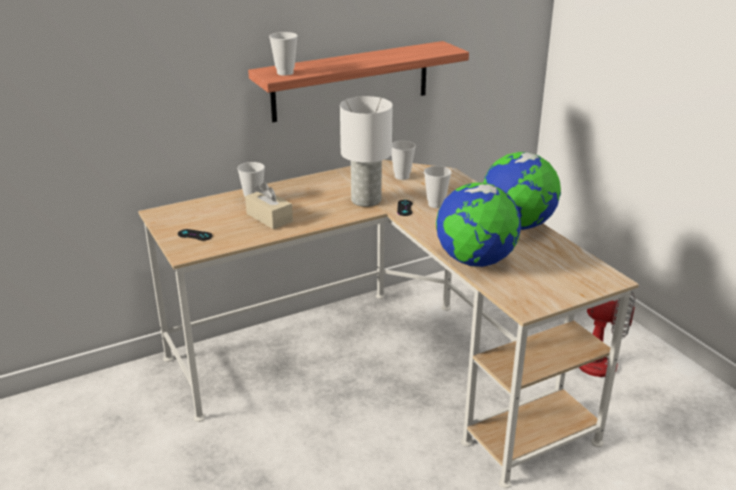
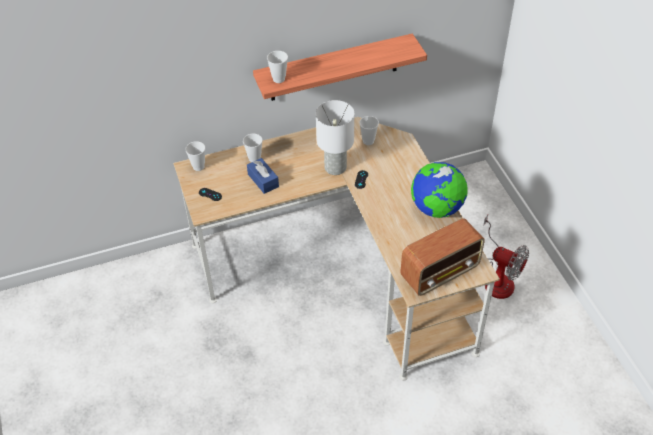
camera: 10 degrees right, 20 degrees up
beige tissue box [245,182,293,229] -> blue tissue box [247,158,279,194]
cup [424,166,451,208] -> cup moved to [185,141,205,171]
globe [436,183,521,267] -> none
none -> radio [400,218,485,296]

